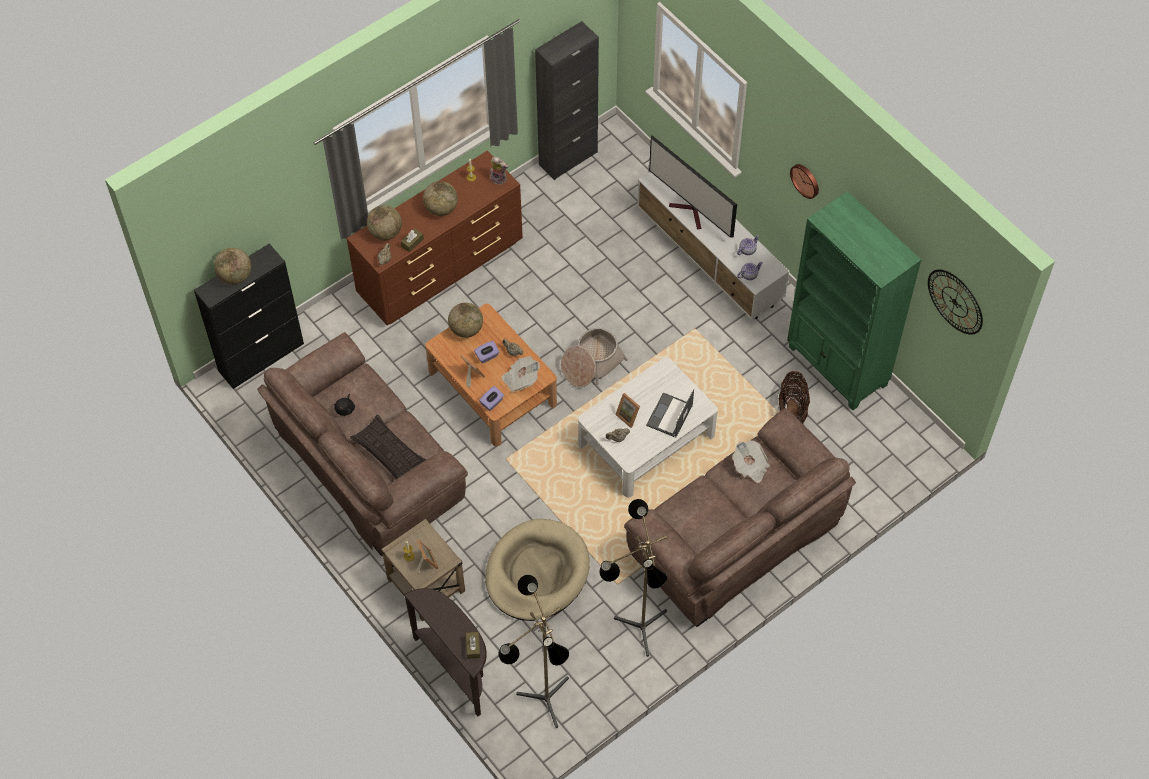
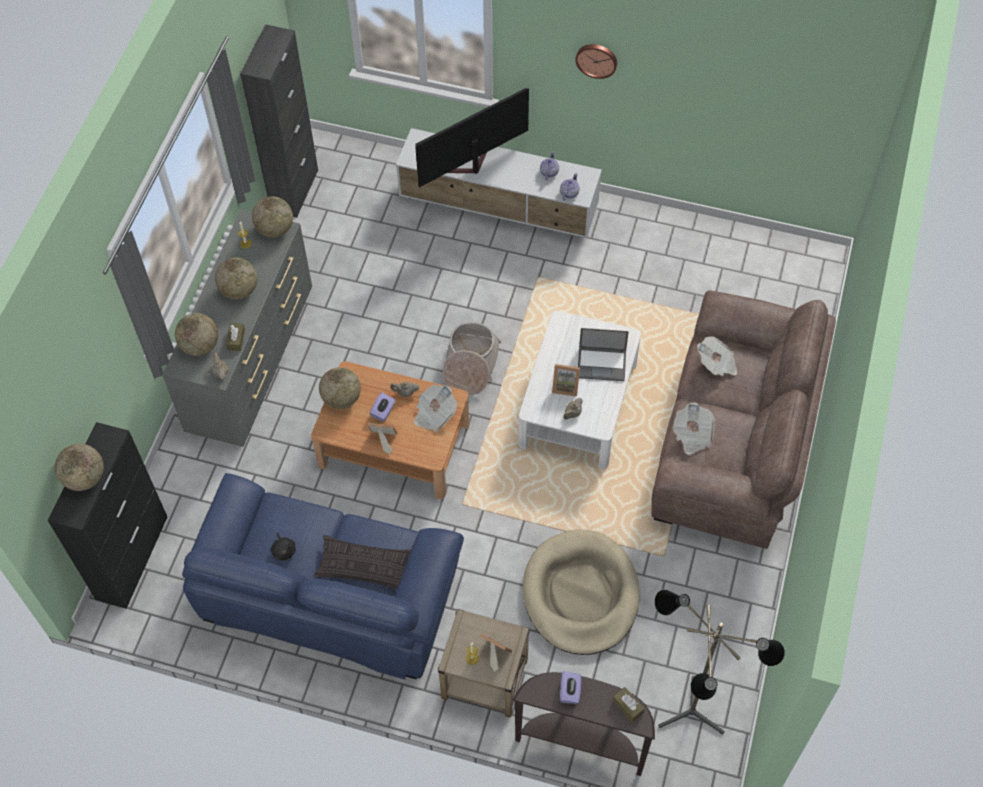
camera: 35 degrees left, 0 degrees up
brown sofa [257,332,468,556] -> blue sofa [182,473,464,680]
brown dresser [347,151,523,325] -> grey dresser [162,210,312,447]
purple tissue box [479,386,504,411] -> purple tissue box moved to [560,671,581,704]
plush toy [490,157,508,185] -> globe [252,196,293,237]
floor lamp [599,499,667,657] -> none
laptop [646,389,694,438] -> laptop turned 75 degrees counterclockwise [578,328,629,381]
television [649,135,737,238] -> television turned 135 degrees clockwise [415,88,529,187]
basket [778,371,810,424] -> none
green bookcase [787,191,921,410] -> none
wall clock [928,269,983,335] -> none
none -> newspaper [672,402,715,455]

